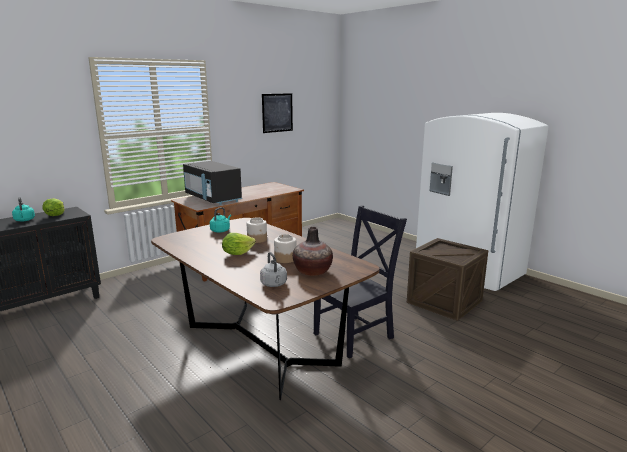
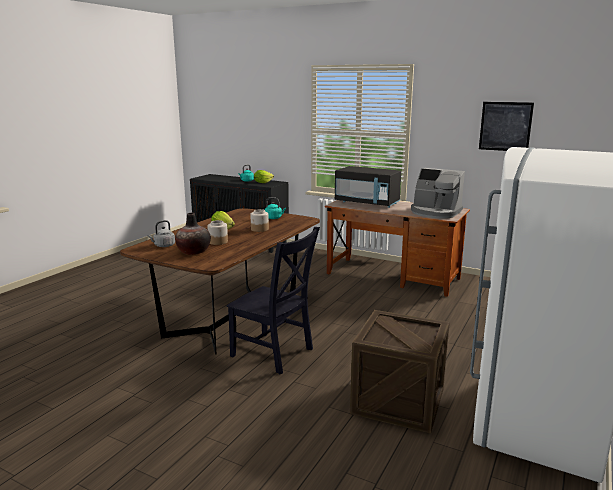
camera: 70 degrees right, 0 degrees up
black microwave [183,161,242,205] -> black microwave turned 90 degrees counterclockwise [335,166,401,208]
none -> coffee machine [411,168,465,219]

